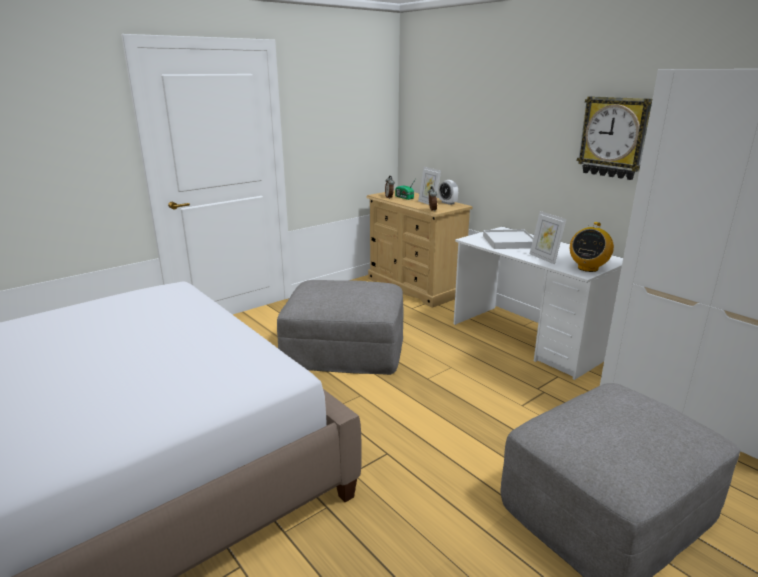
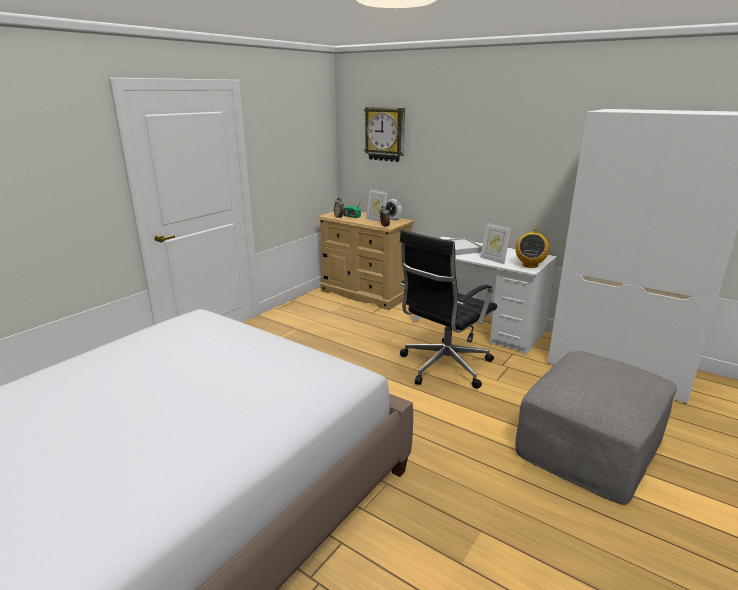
camera: 15 degrees left, 0 degrees up
grey ottoman [277,280,403,375] -> none
wall clock [577,96,652,180] -> wall clock moved to [364,107,405,162]
none -> black office chair [400,230,497,389]

